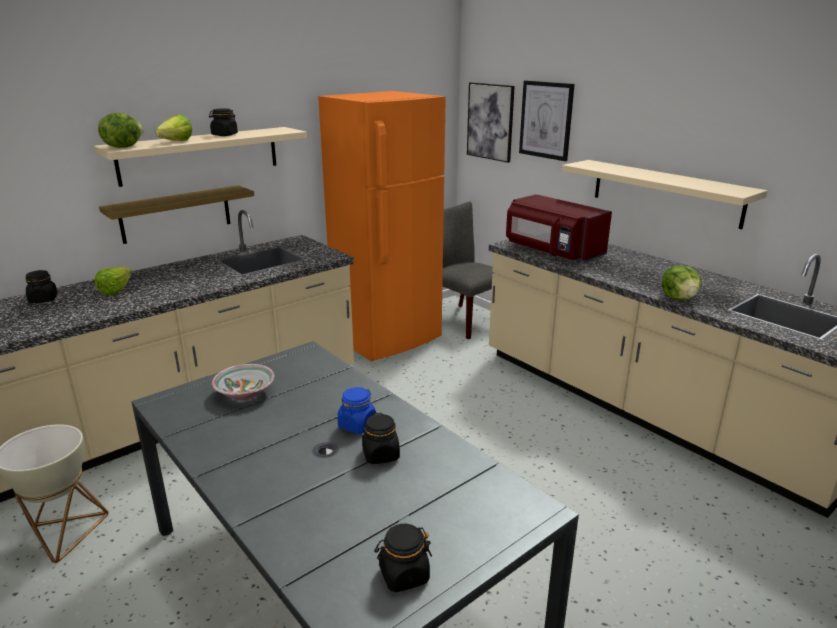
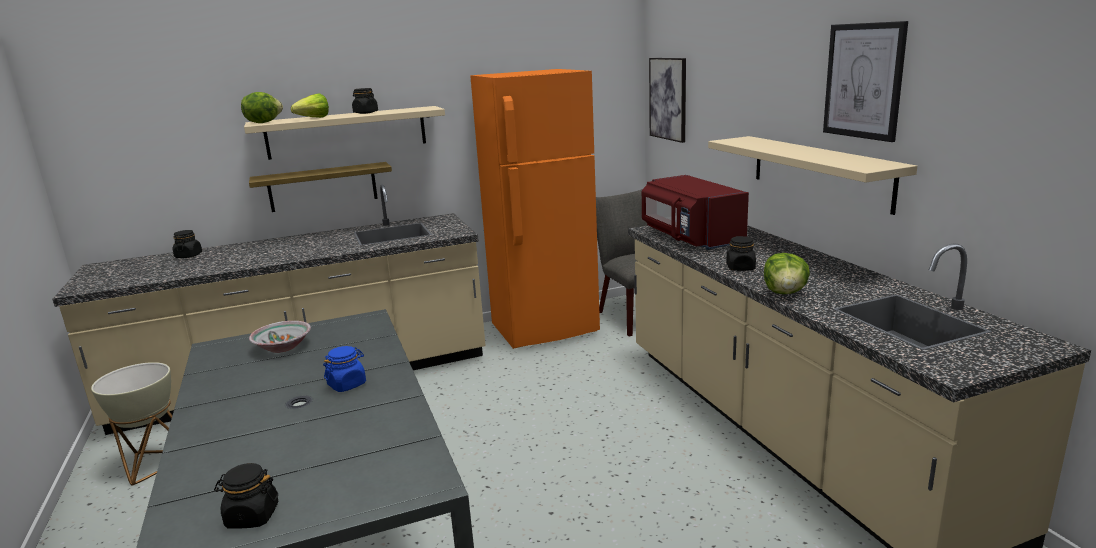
camera: 20 degrees right, 5 degrees down
lettuce [95,267,132,295] -> none
black jar [362,413,400,464] -> black jar moved to [726,236,756,271]
picture [519,80,575,161] -> picture moved to [823,21,908,142]

